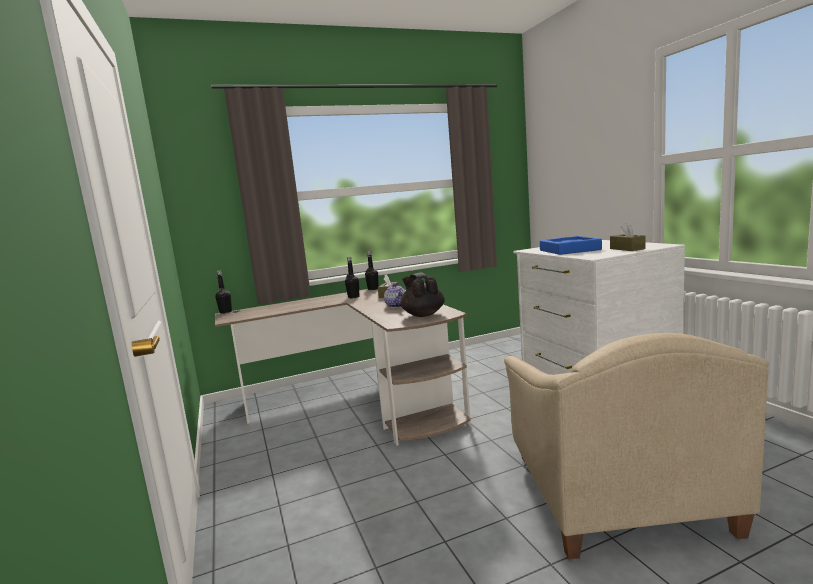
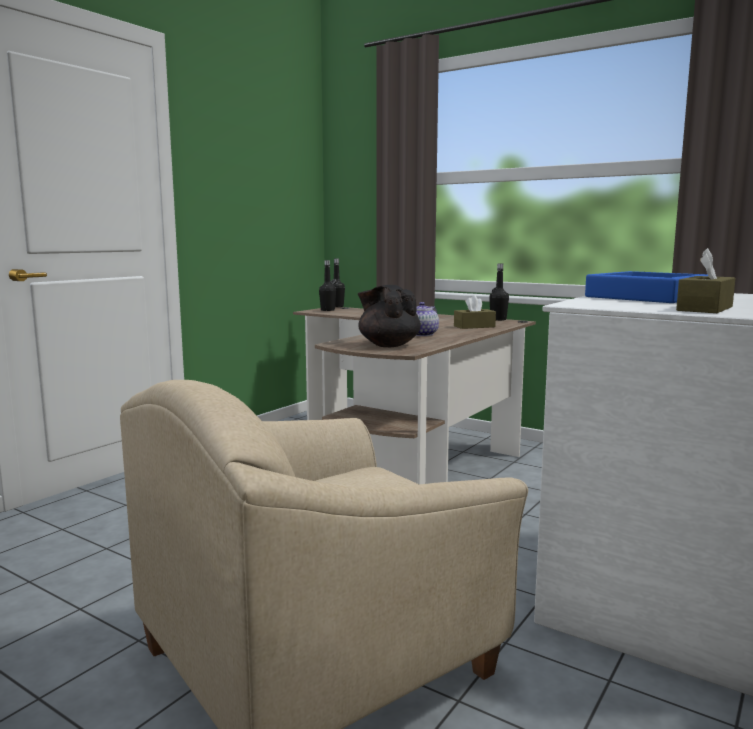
camera: 55 degrees right, 0 degrees up
black bottle [345,257,359,298] -> black bottle moved to [319,260,336,311]
black teapot [400,272,445,317] -> black teapot turned 75 degrees counterclockwise [358,285,421,347]

